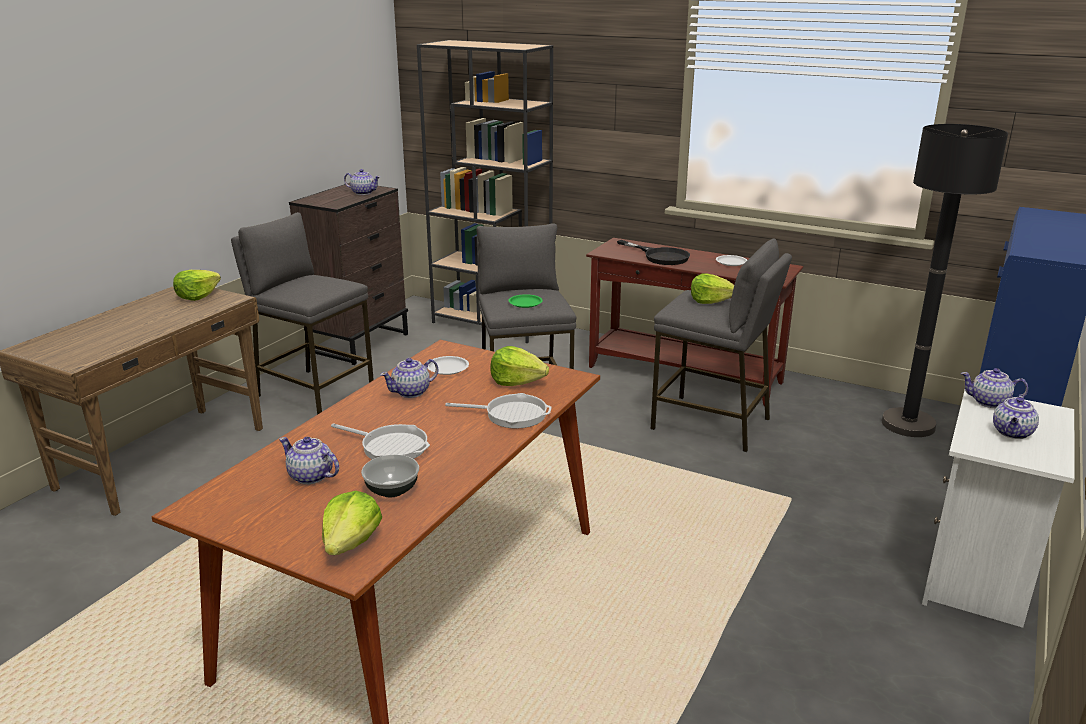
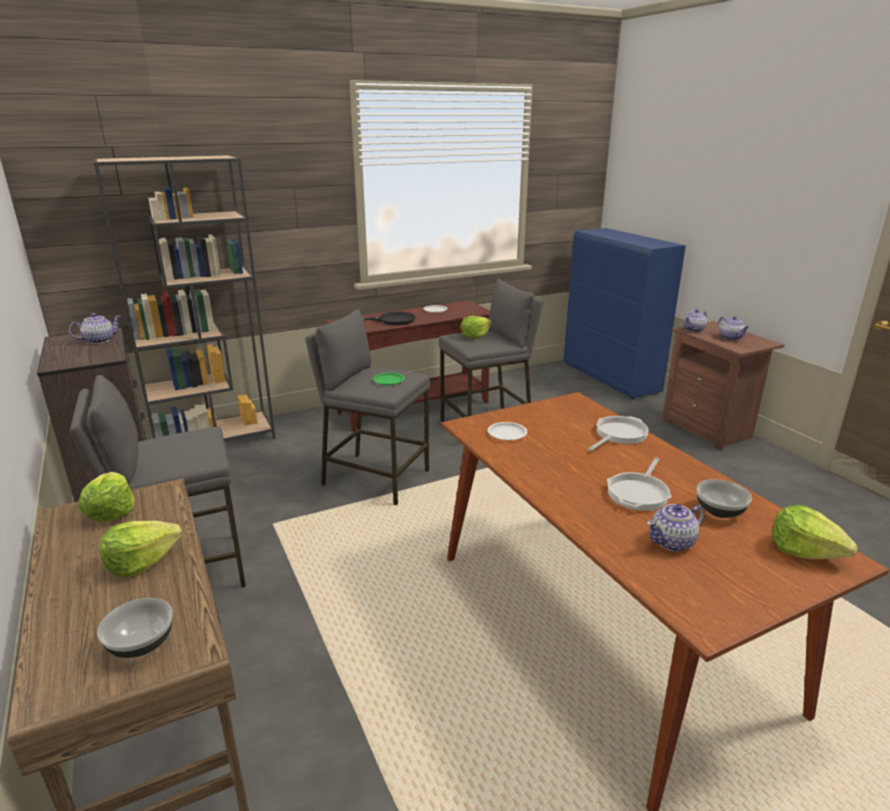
camera: 55 degrees left, 0 degrees up
frying pan [331,424,430,459] -> frying pan turned 150 degrees clockwise [607,458,672,511]
teapot [380,358,438,398] -> none
lettuce [490,346,549,386] -> lettuce moved to [99,521,182,577]
black floor lamp [882,124,1008,437] -> none
white nightstand [922,390,1075,628] -> brown nightstand [662,321,784,451]
none -> bowl [97,598,173,658]

